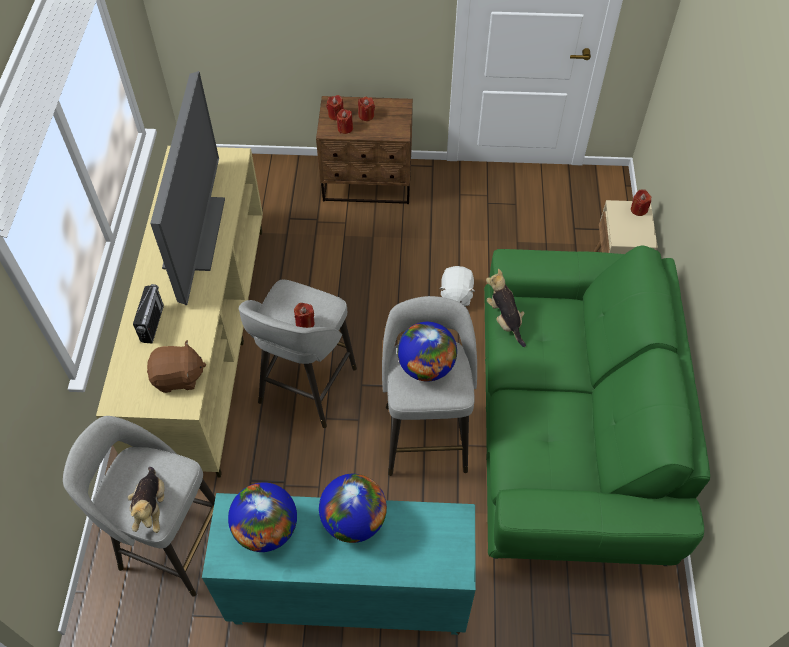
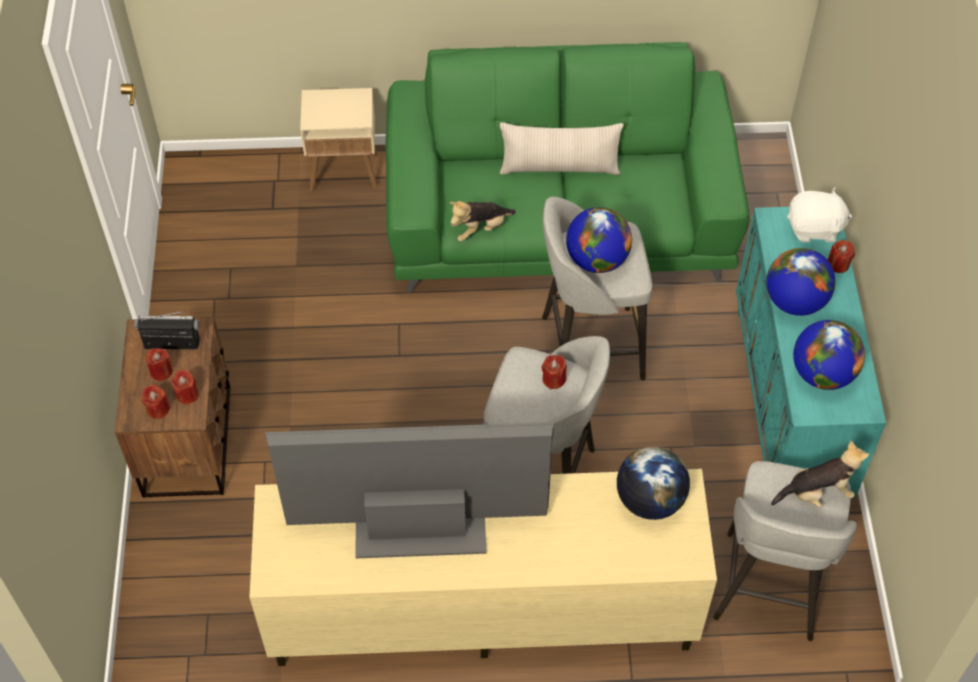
camera: 95 degrees left, 0 degrees up
radio [133,284,164,344] -> radio moved to [134,311,200,349]
brown plush toy [147,340,206,393] -> globe [617,446,690,520]
white plush toy [439,266,475,306] -> white plush toy moved to [787,187,852,242]
red candle [631,189,651,216] -> red candle moved to [827,240,855,273]
none -> beige pillow [500,122,624,175]

